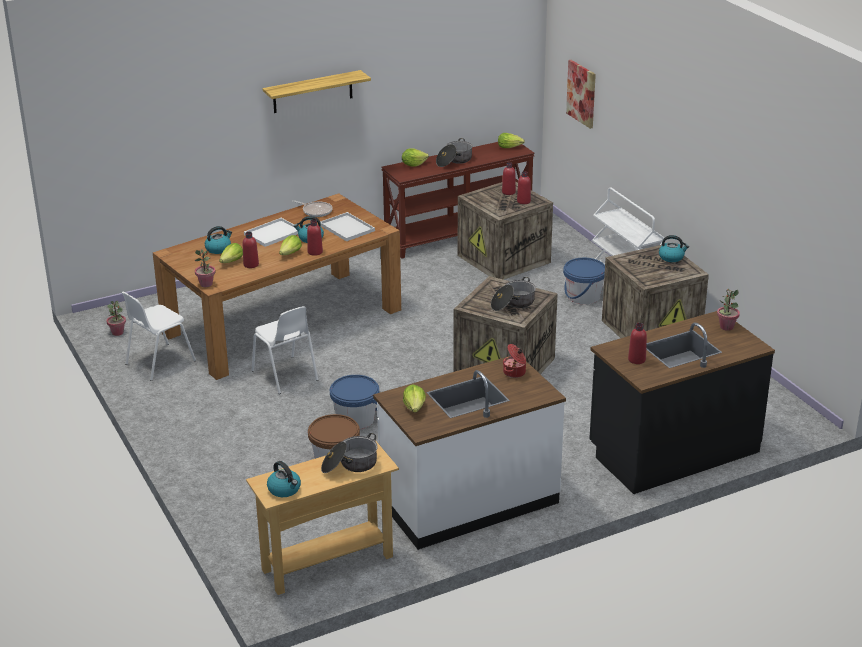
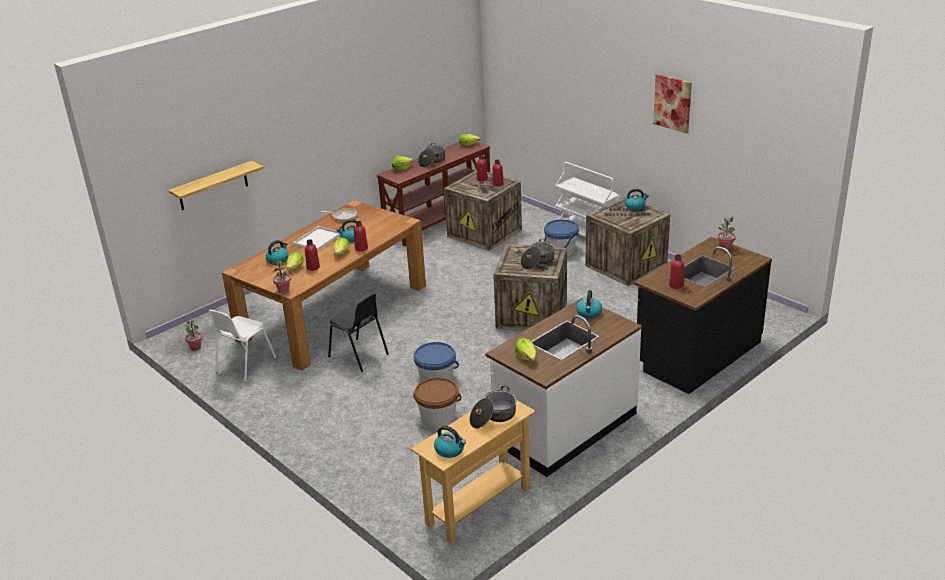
camera: 15 degrees left, 0 degrees up
white chair [252,306,318,394] -> black chair [328,293,389,372]
shelf [263,70,371,113] -> shelf moved to [168,161,264,210]
white tray [320,212,375,241] -> none
cooking pot [503,344,526,378] -> kettle [576,290,602,318]
picture [566,60,596,129] -> picture moved to [653,74,692,134]

